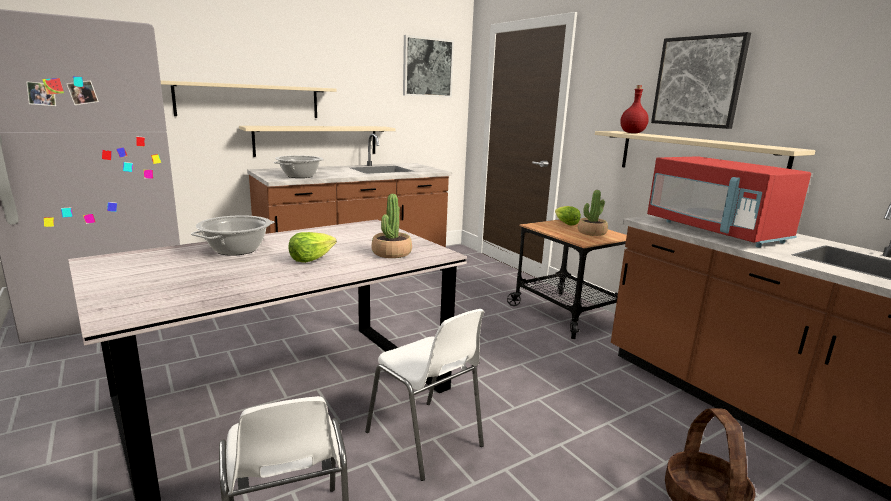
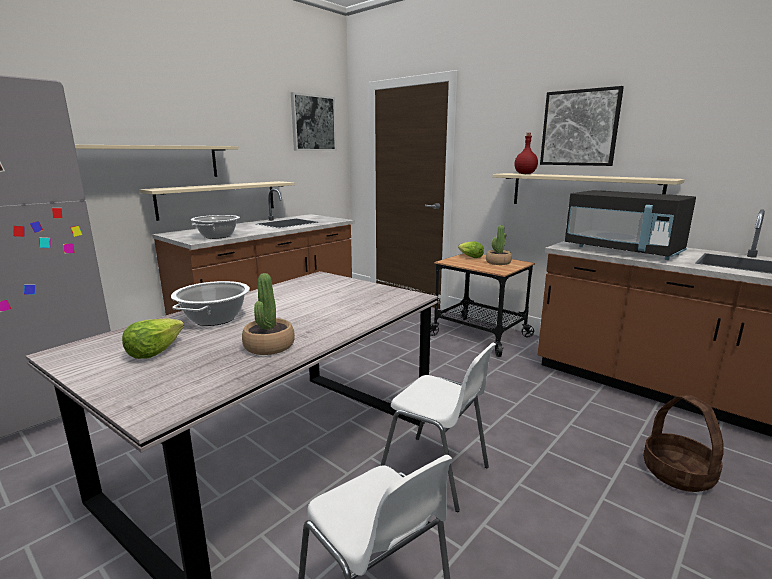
camera: 15 degrees left, 0 degrees up
lettuce [288,232,337,263] -> lettuce moved to [122,318,184,359]
potted plant [372,194,412,258] -> potted plant moved to [242,273,295,355]
red microwave [647,156,811,248] -> black microwave [565,190,696,260]

